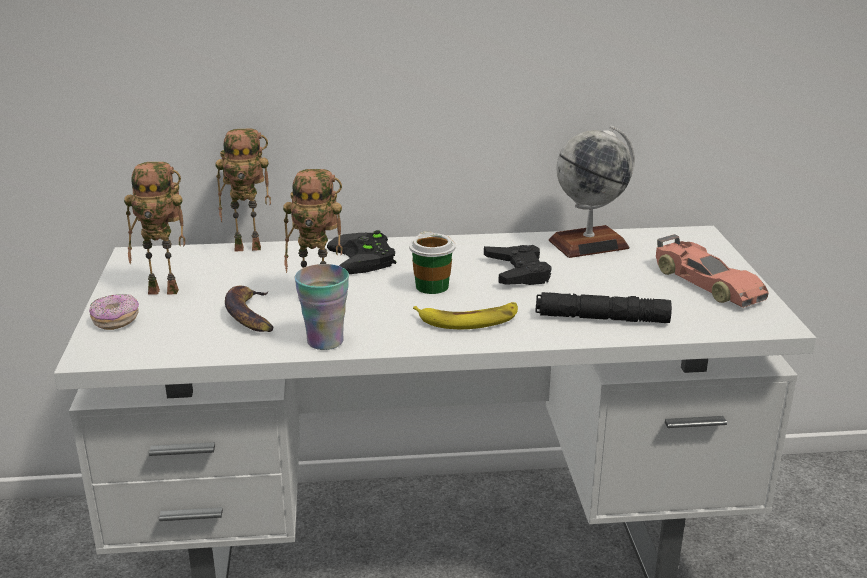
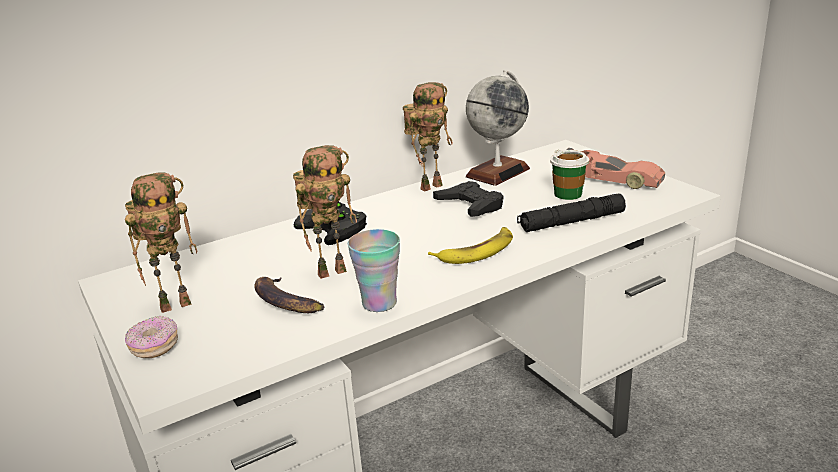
camera: 25 degrees left, 0 degrees up
toy robot [216,128,271,252] -> toy robot moved to [403,82,453,191]
cup [409,231,456,294] -> cup moved to [550,150,589,200]

